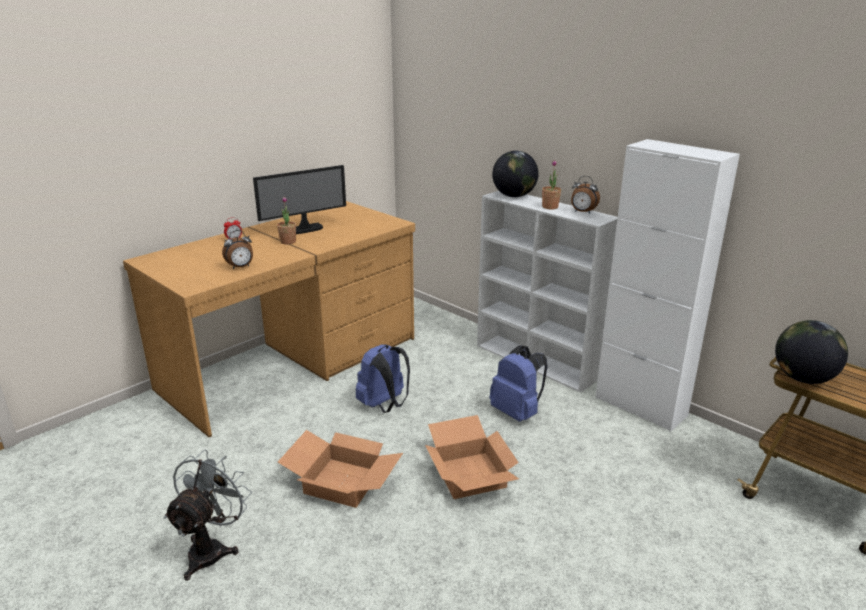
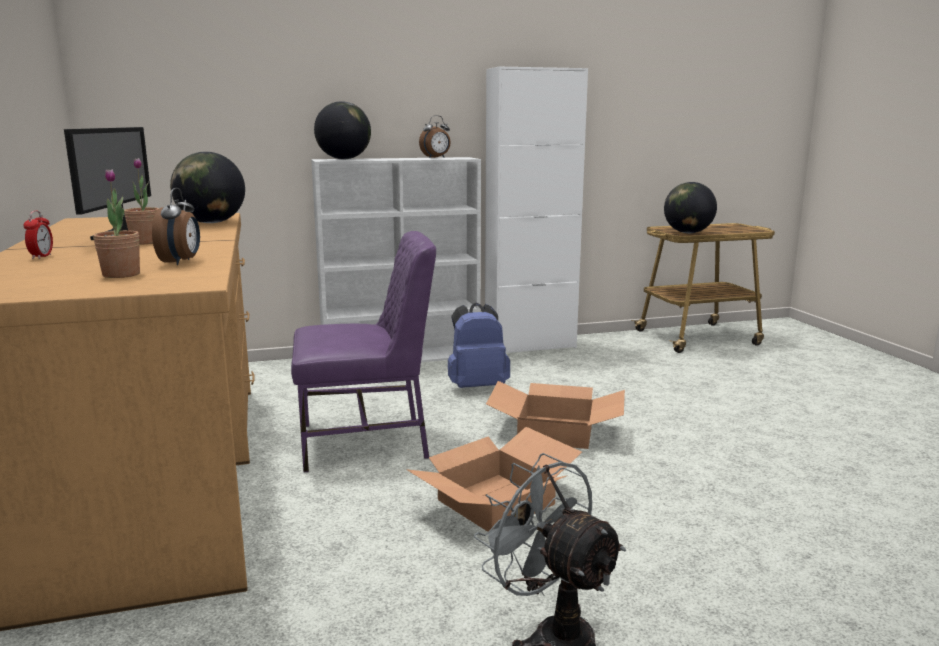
camera: 60 degrees left, 10 degrees down
blue backpack [356,344,410,413] -> purple chair [291,231,436,473]
potted plant [542,160,561,209] -> potted plant moved to [93,169,140,278]
none -> globe [170,152,245,223]

